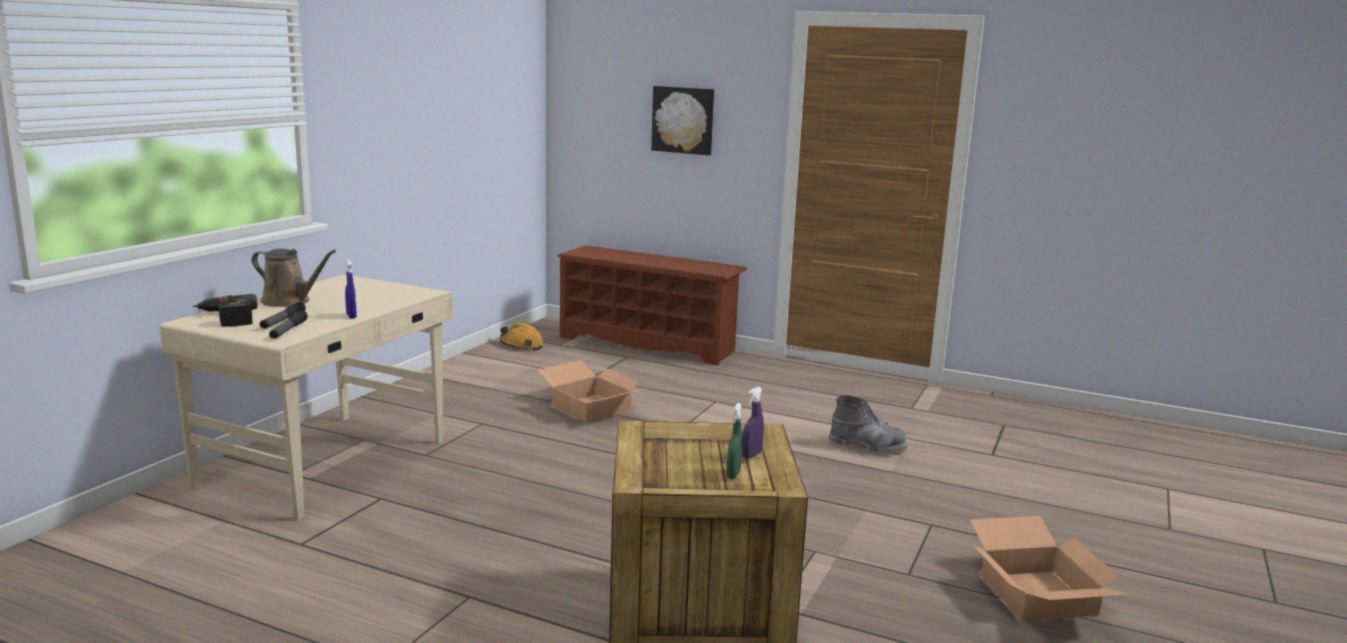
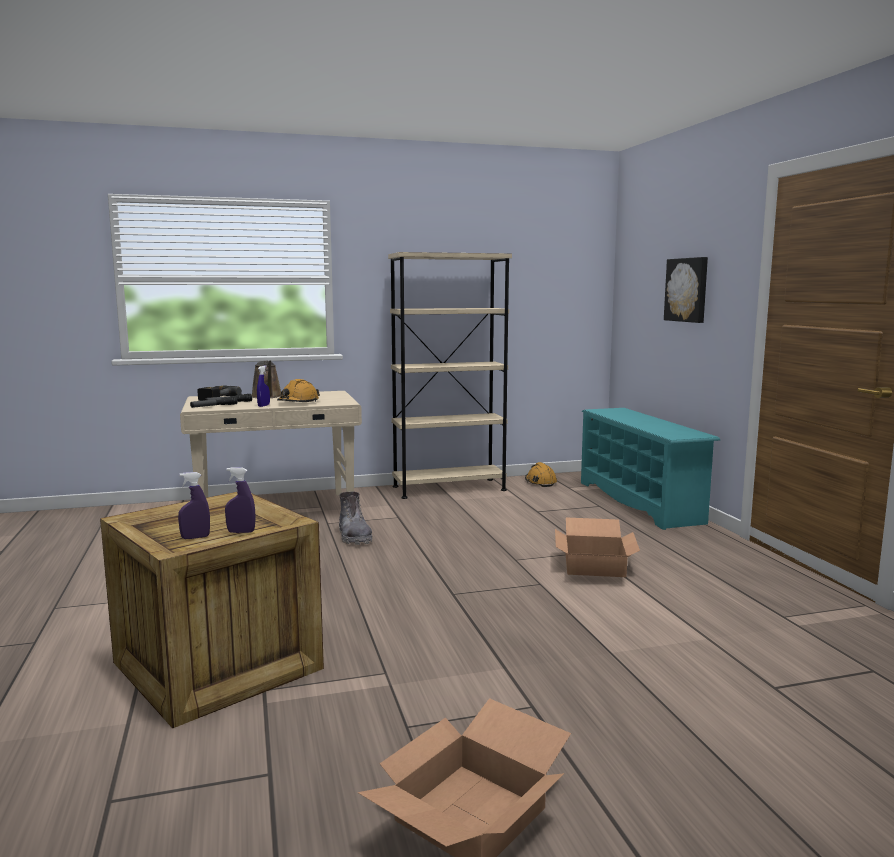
camera: 50 degrees right, 5 degrees down
cardboard box [538,360,647,423] -> cardboard box moved to [555,517,640,577]
brown shoe rack [557,245,747,365] -> turquoise shoe rack [581,408,720,530]
green spray bottle [727,403,742,479] -> purple spray bottle [178,472,210,539]
grey boot [829,395,907,455] -> grey boot moved to [339,491,372,545]
none -> orange hard hat [277,379,320,402]
none -> beige bookcase [388,252,512,499]

